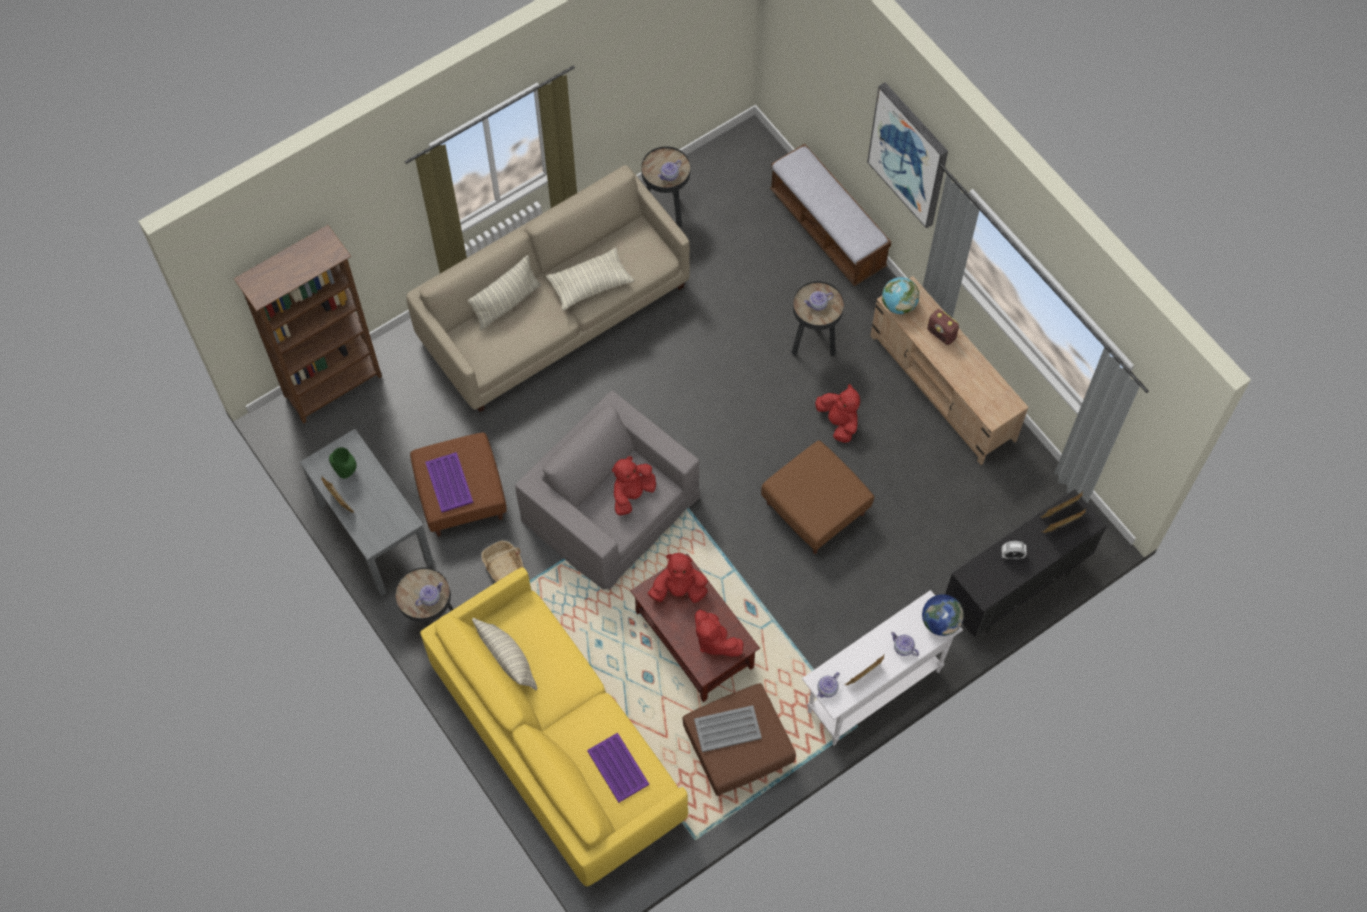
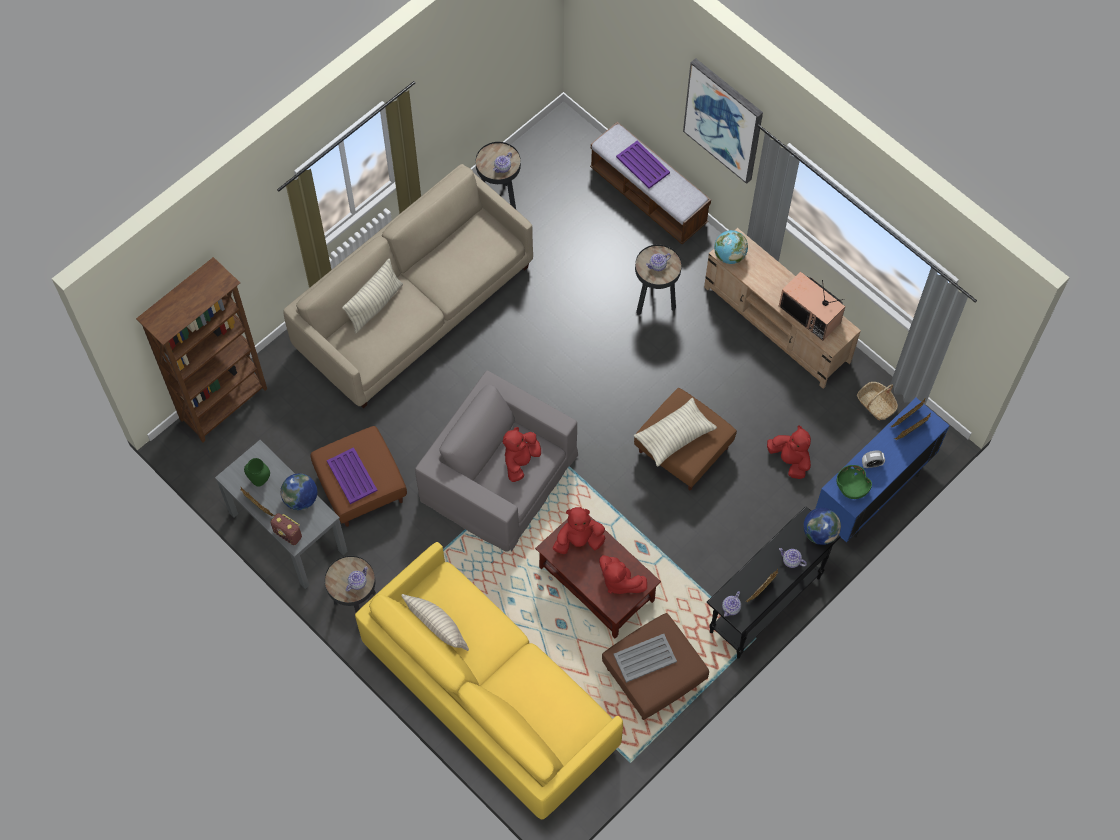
camera: 10 degrees left, 0 degrees up
basket [481,540,524,582] -> basket moved to [857,382,898,420]
pillow [546,247,634,311] -> pillow moved to [634,398,717,467]
purple tray [587,733,649,803] -> purple tray moved to [616,141,670,189]
white console table [802,590,963,746] -> black console table [706,506,841,659]
red plush toy [815,384,860,443] -> red plush toy moved to [767,425,811,479]
radio [927,309,959,345] -> radio moved to [271,513,302,545]
black cabinet [945,489,1107,637] -> blue cabinet [815,398,950,543]
none -> globe [280,473,317,510]
none -> television [779,272,845,341]
none -> green bowl [837,465,872,499]

